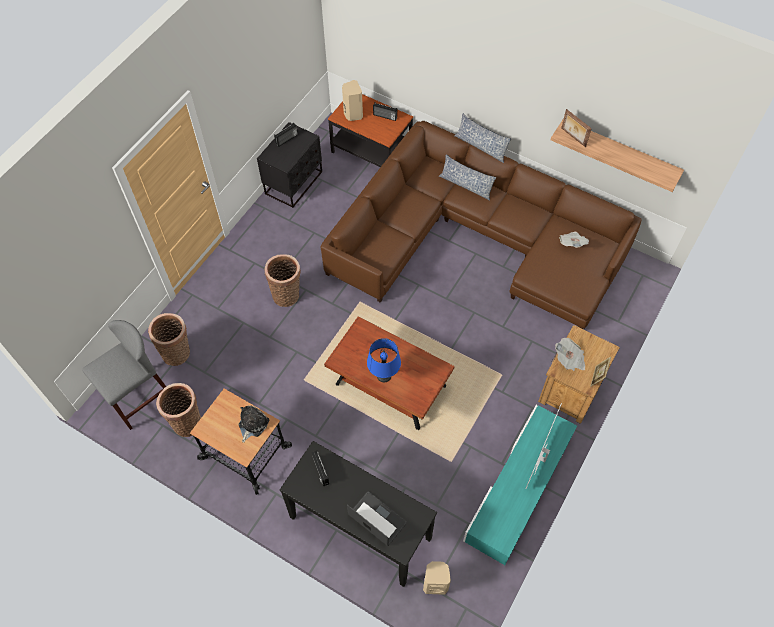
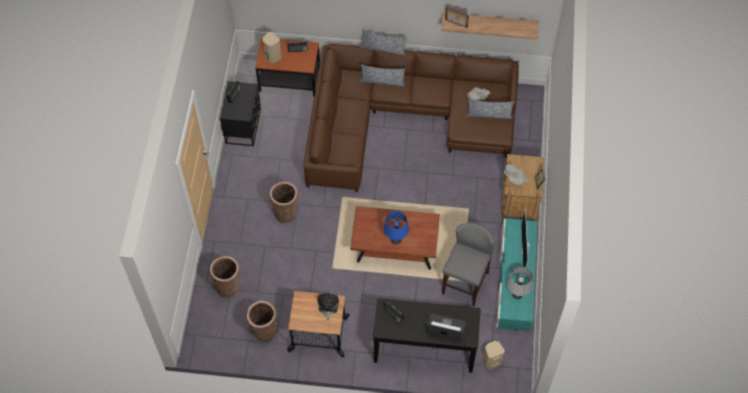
camera: 25 degrees left, 0 degrees up
grey stool [82,320,166,430] -> grey stool moved to [442,223,495,306]
none -> pillow [465,99,514,119]
none -> grey table lamp [507,267,533,299]

